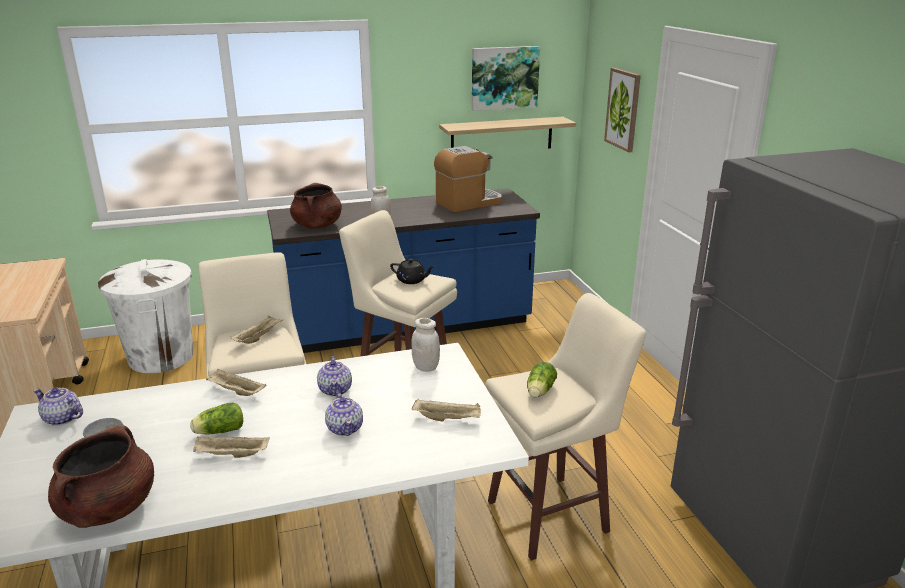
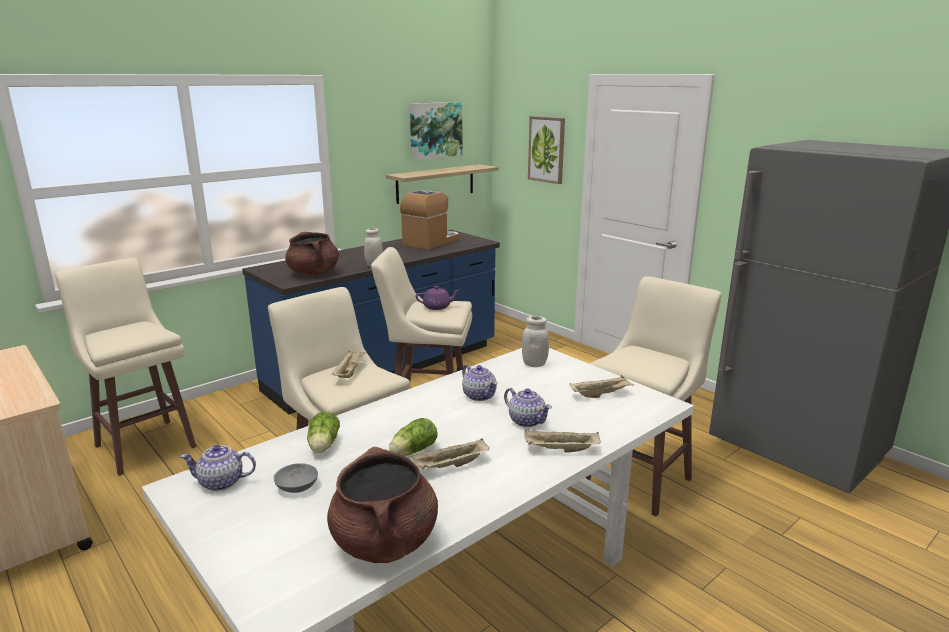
camera: 25 degrees left, 5 degrees down
white trash can [98,259,193,373] -> beige stool [55,258,197,476]
beige tray [206,369,267,396] -> beige tray moved to [524,431,601,452]
black teapot [390,259,435,284] -> purple teapot [416,286,460,310]
lettuce [527,362,557,397] -> lettuce moved to [307,412,340,453]

